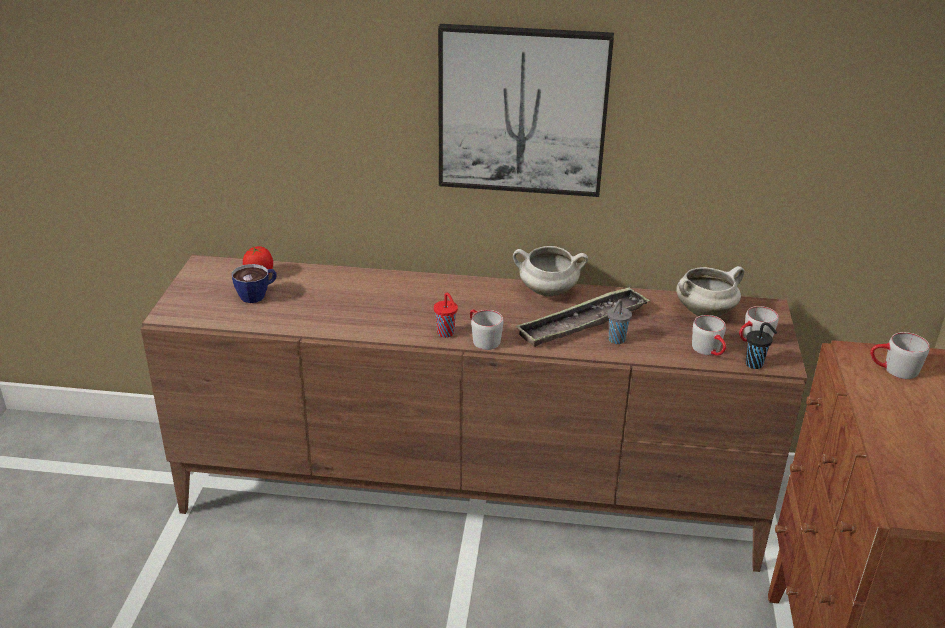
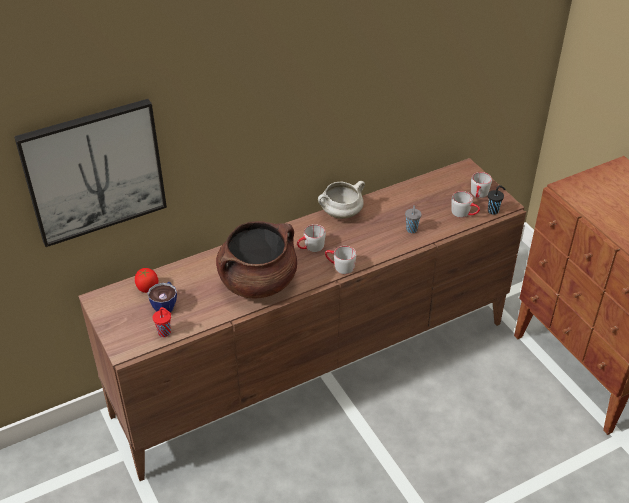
camera: 35 degrees left, 10 degrees up
red cup [434,293,458,338] -> red cup moved to [152,307,171,337]
picture [438,24,614,197] -> picture moved to [14,99,167,247]
tray [515,287,650,347] -> none
white cooking pot [676,266,744,317] -> none
grey mug [870,332,930,379] -> grey mug moved to [297,224,326,252]
none -> brown cooking pot [216,221,297,299]

